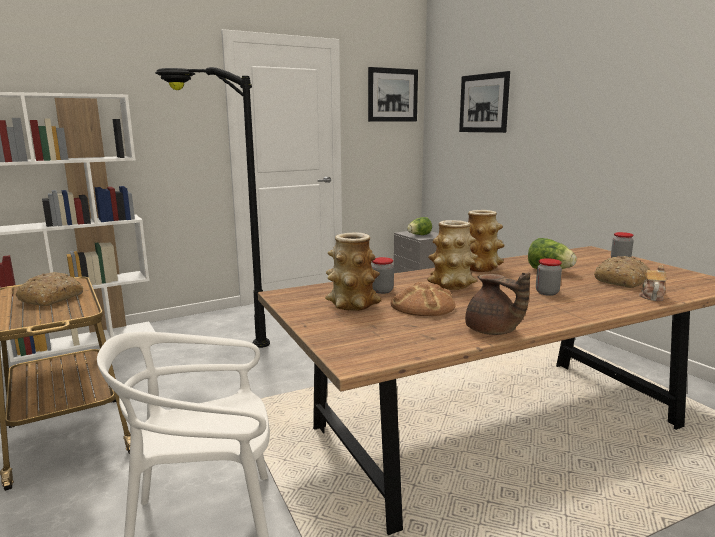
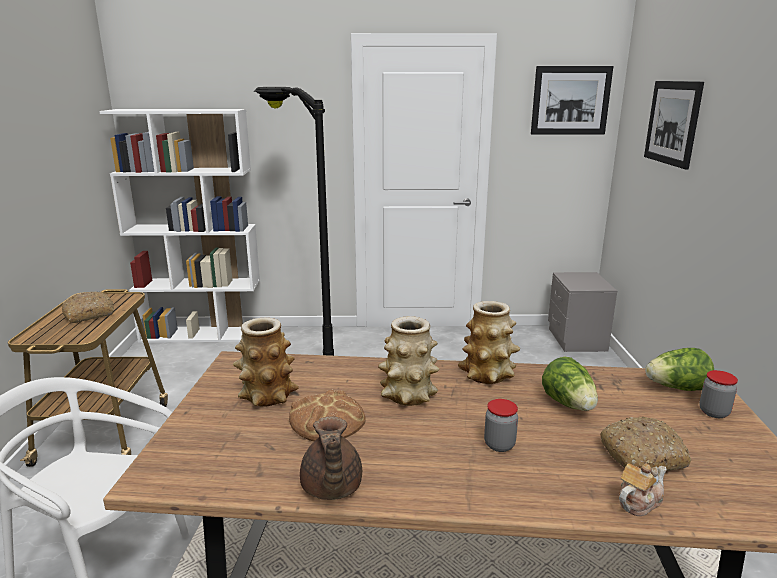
camera: 30 degrees right, 5 degrees up
jar [372,257,394,294] -> none
lettuce [407,217,432,235] -> lettuce moved to [645,348,714,391]

